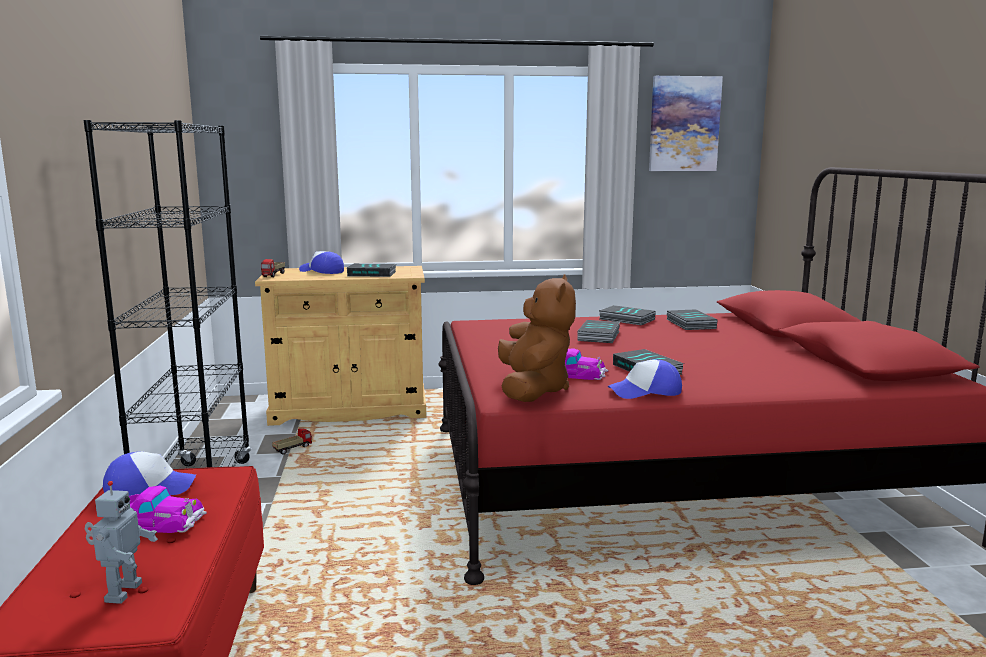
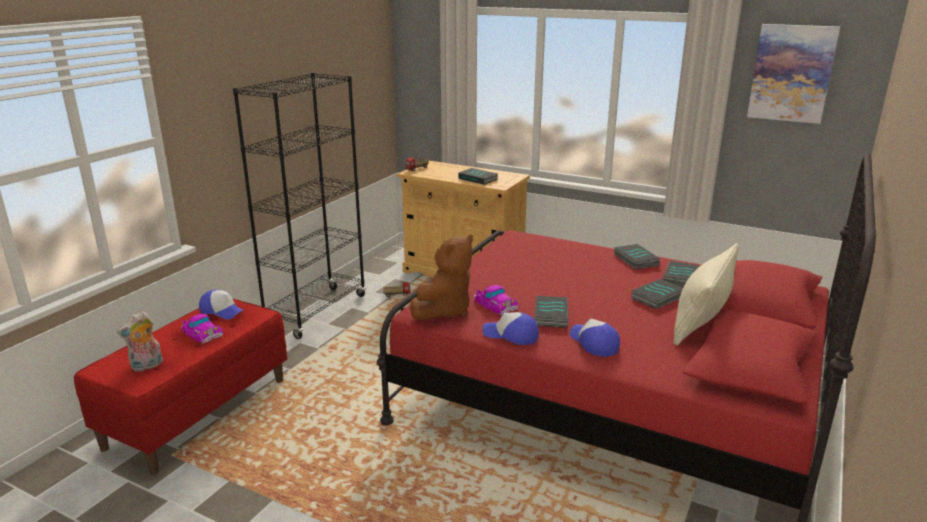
camera: 35 degrees right, 10 degrees up
toy robot [85,481,158,604] -> plush toy [117,311,163,372]
cap [299,251,344,274] -> cap moved to [570,318,620,357]
book [577,320,620,343] -> book moved to [631,279,683,309]
none -> beige pillow [674,243,739,346]

